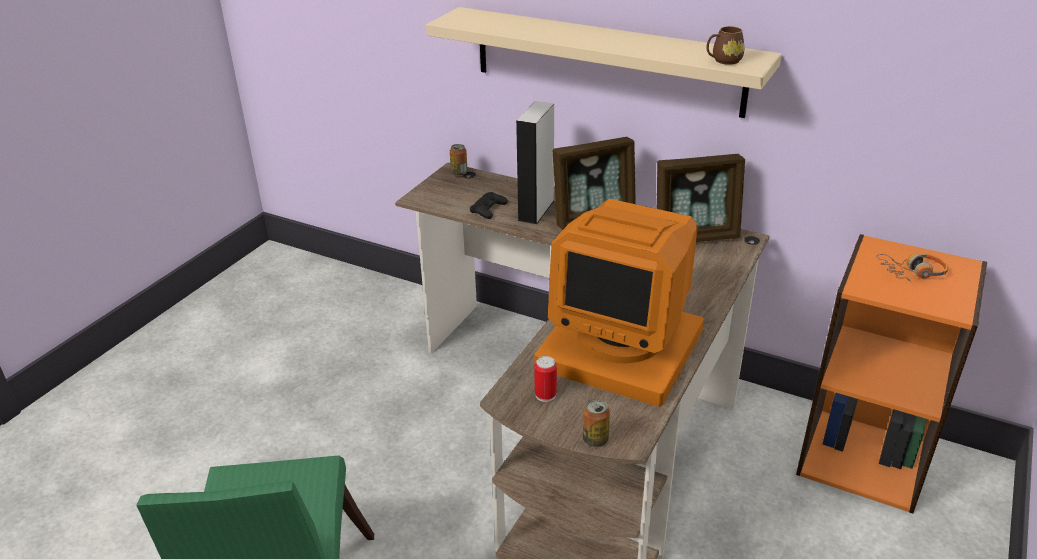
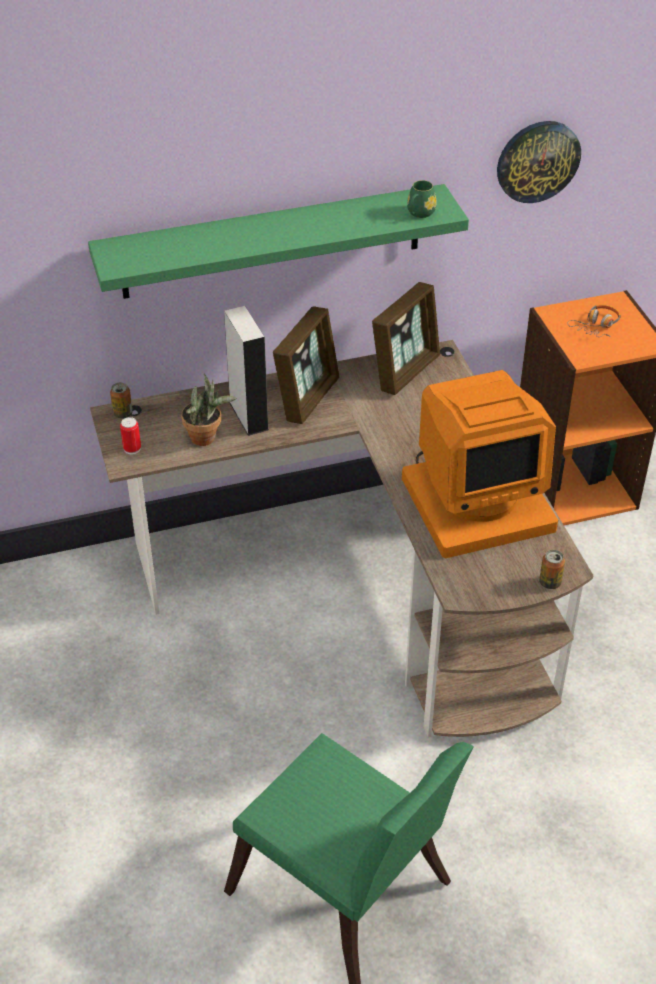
camera: 45 degrees left, 10 degrees up
beige shelf [426,7,782,118] -> green shelf [88,184,469,299]
black game controller [470,192,508,219] -> potted plant [181,374,237,446]
can [534,356,557,402] -> can moved to [120,417,141,455]
brown mug [707,26,744,65] -> green mug [407,180,437,218]
none -> wall clock [497,121,581,203]

